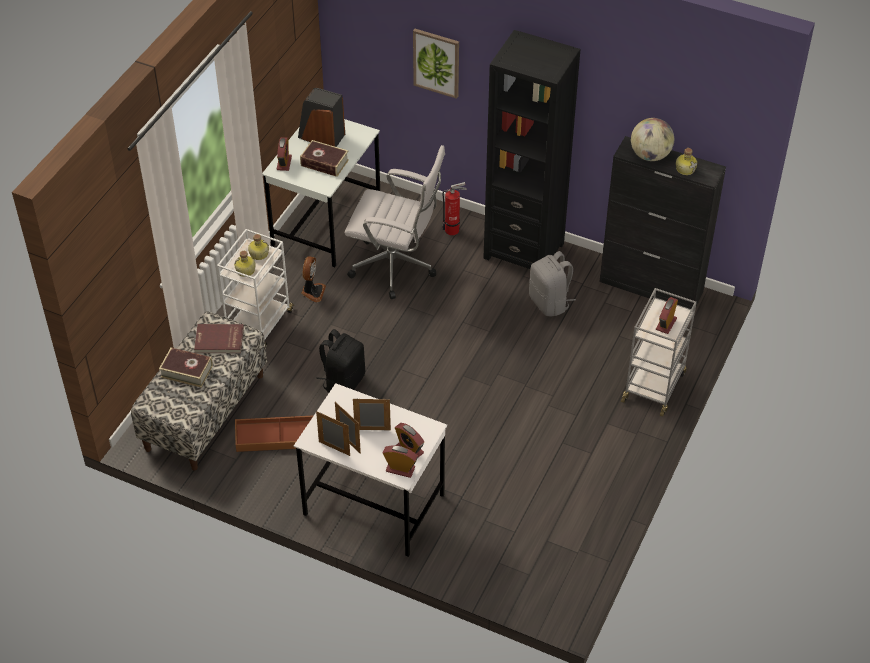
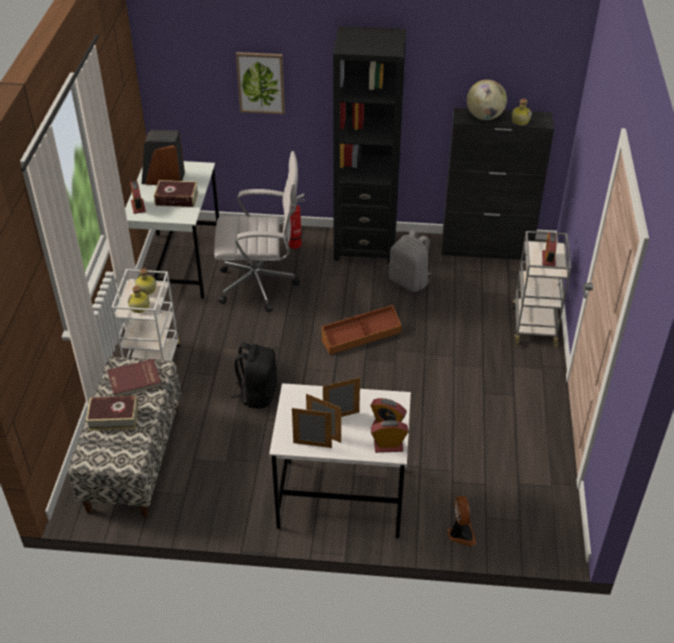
camera: 20 degrees left, 5 degrees down
brown storage box [235,415,314,452] -> brown storage box moved to [321,305,402,355]
fan [301,256,326,302] -> fan moved to [447,496,476,546]

